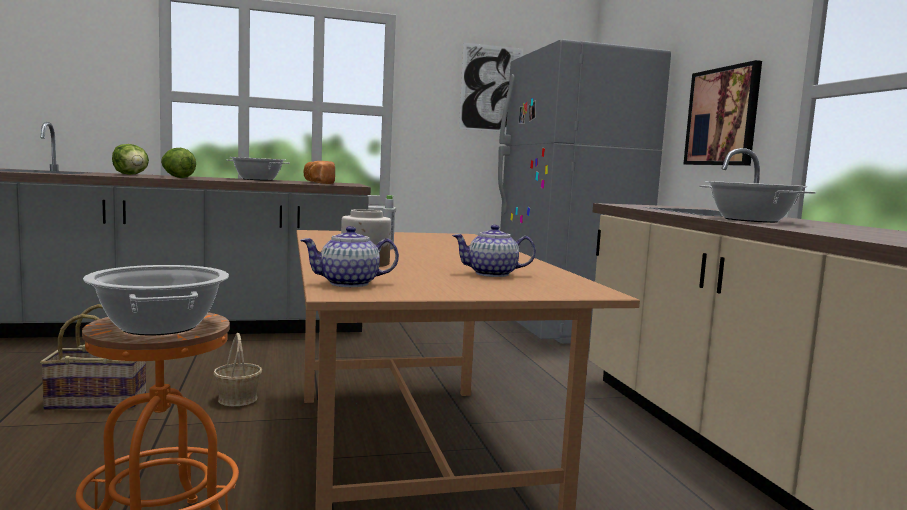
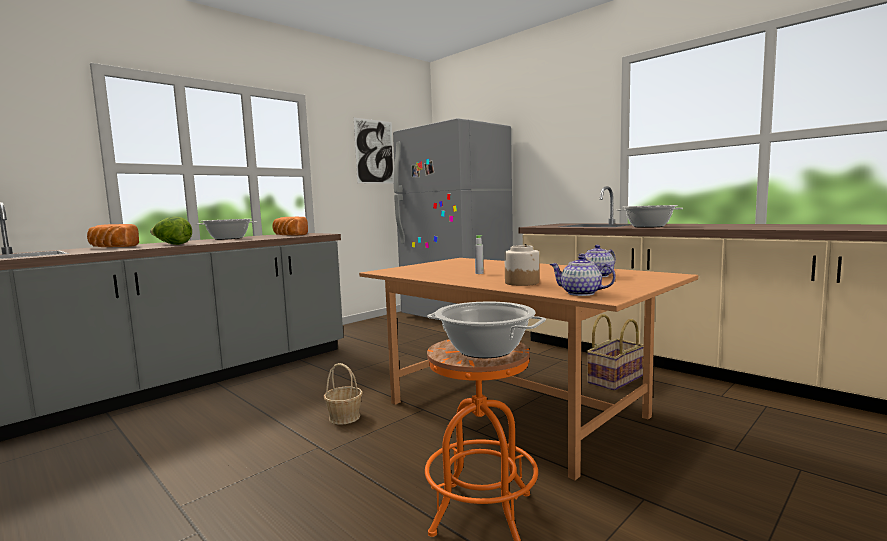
camera: 30 degrees left, 0 degrees up
basket [40,304,146,410] -> basket moved to [587,314,644,391]
lettuce [112,144,149,175] -> bread [87,224,139,247]
teapot [300,226,399,287] -> teapot turned 75 degrees clockwise [549,255,616,296]
picture [683,60,762,166] -> none

